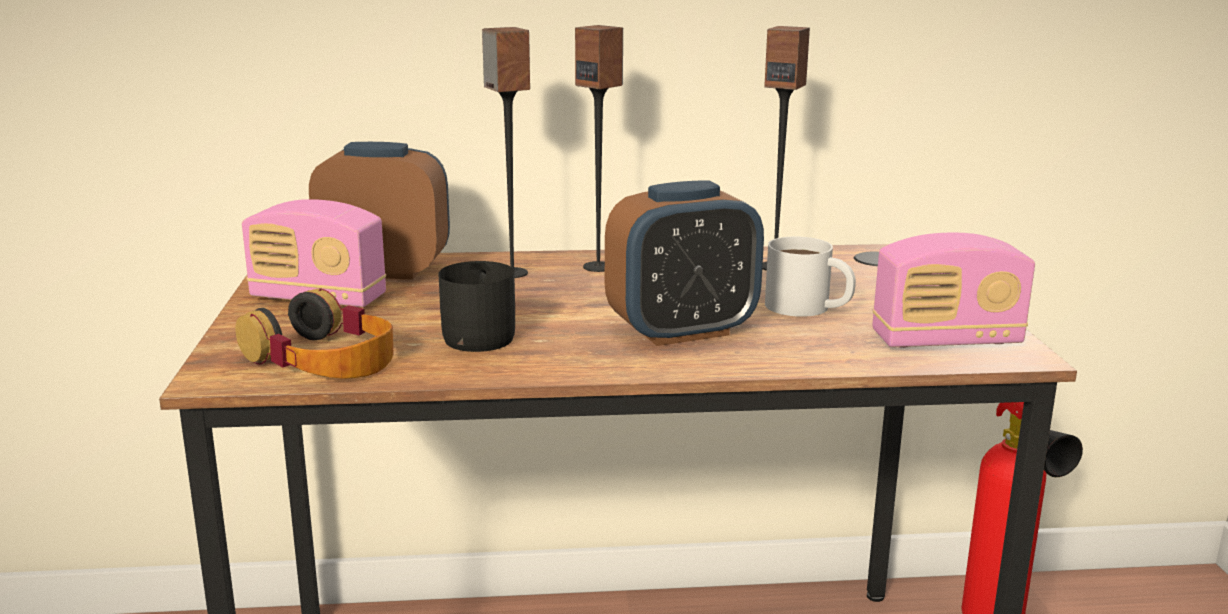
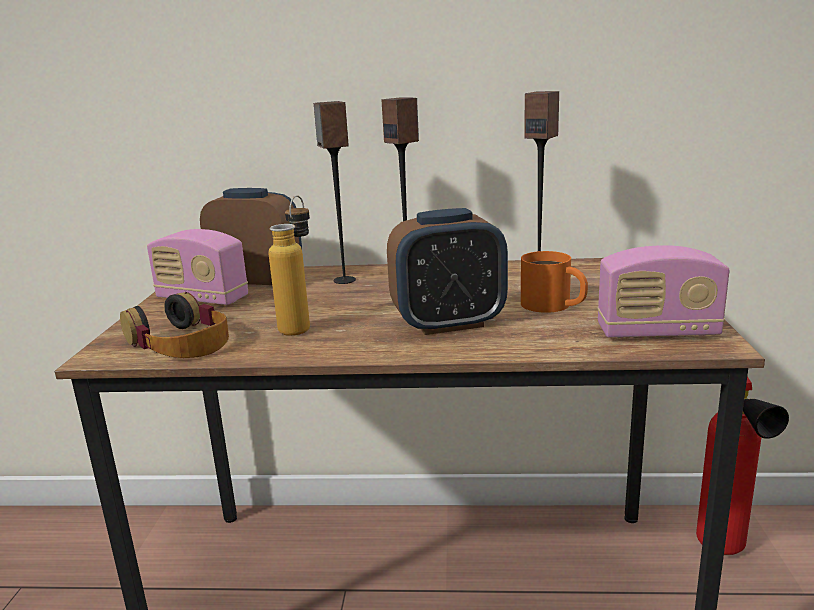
camera: 10 degrees right, 0 degrees up
black mug [439,261,515,352] -> bottle [269,195,310,336]
white mug [765,237,856,317] -> orange mug [521,251,588,313]

